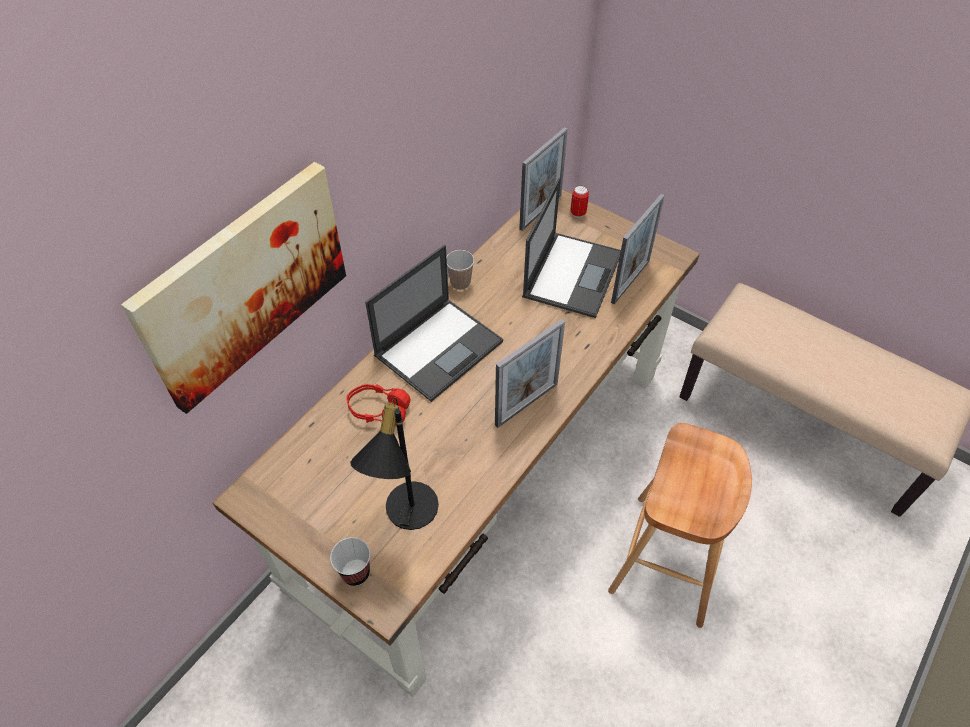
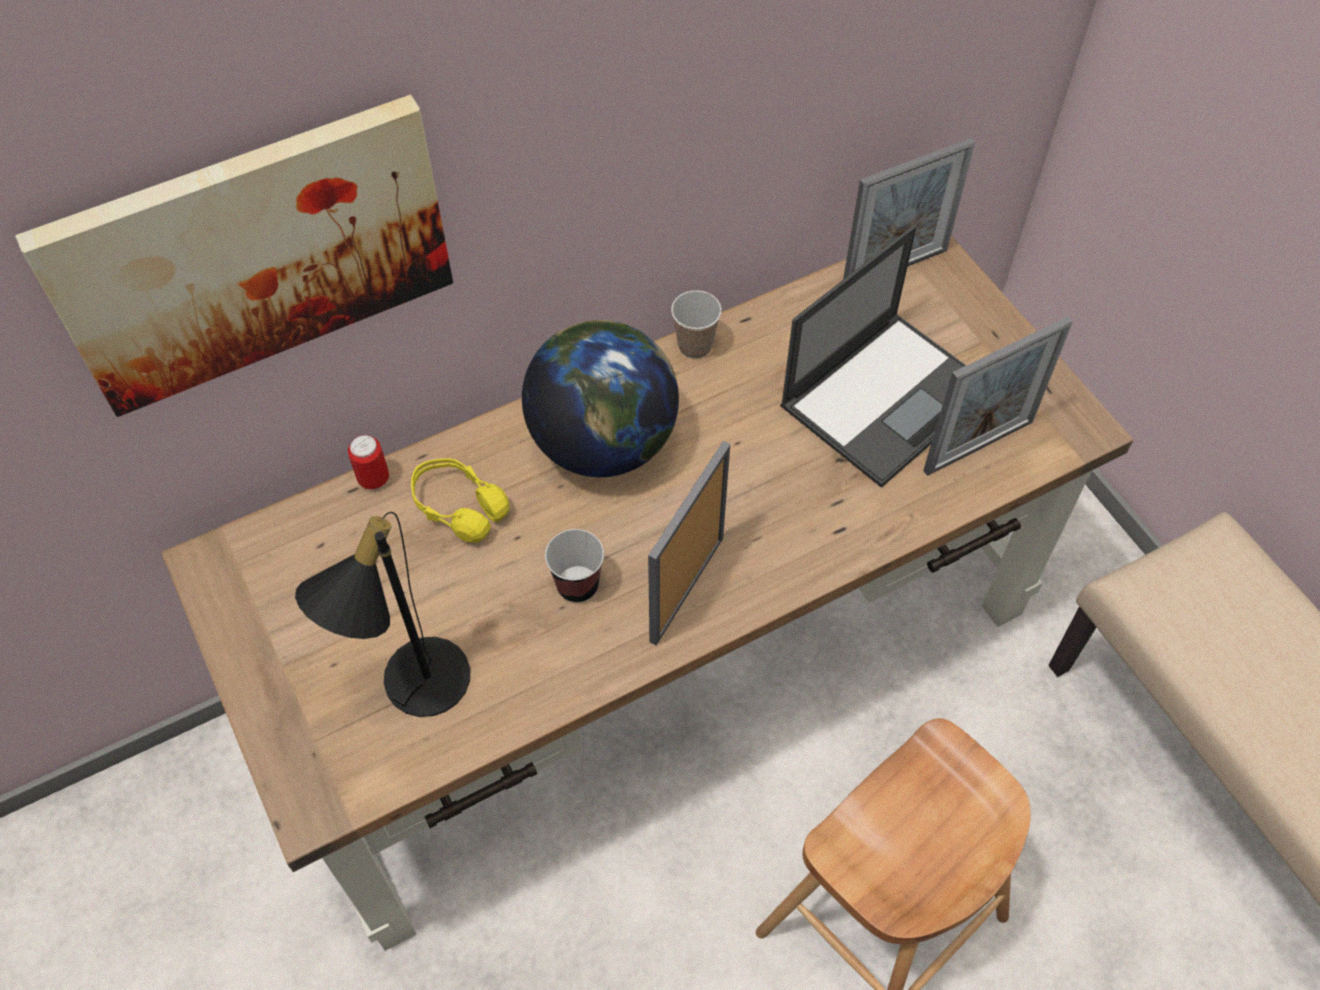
camera: 25 degrees right, 5 degrees up
cup [330,537,370,586] -> cup moved to [545,529,604,603]
red headphones [346,384,410,426] -> yellow headphones [411,458,509,543]
laptop [365,245,503,402] -> globe [522,320,679,477]
picture frame [495,319,565,428] -> picture frame turned 135 degrees clockwise [648,441,730,645]
can [571,185,589,218] -> can moved to [348,435,389,490]

